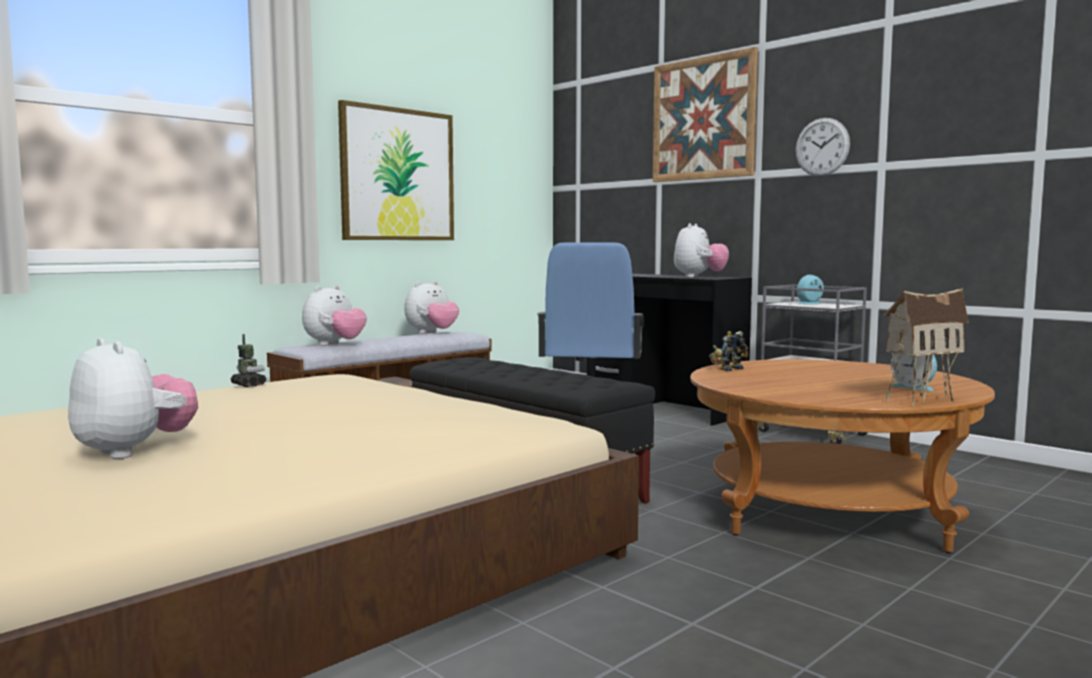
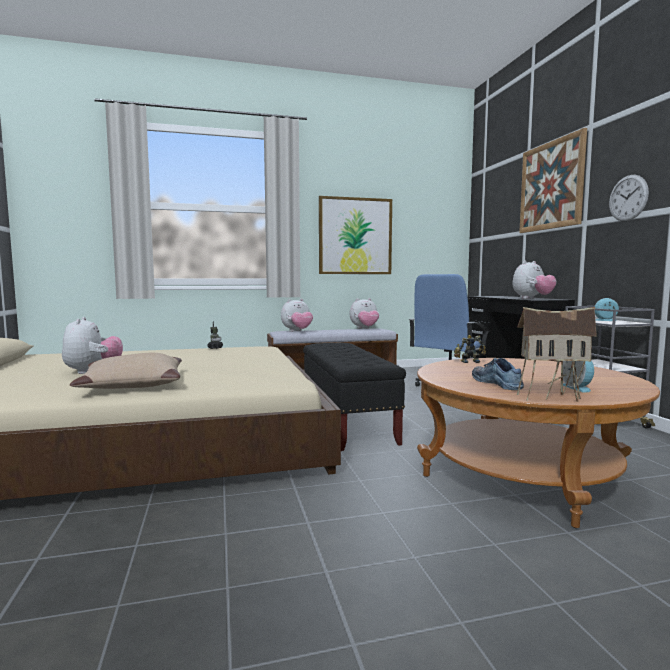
camera: 30 degrees right, 0 degrees up
none -> beige pillow [70,353,182,389]
none -> shoe [472,358,524,390]

